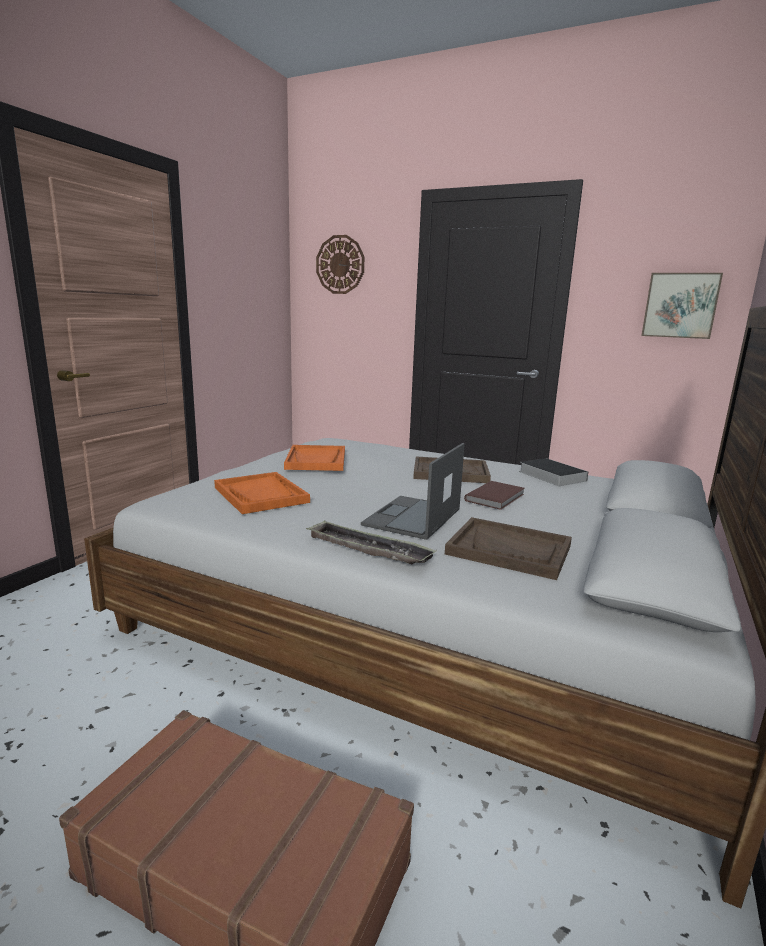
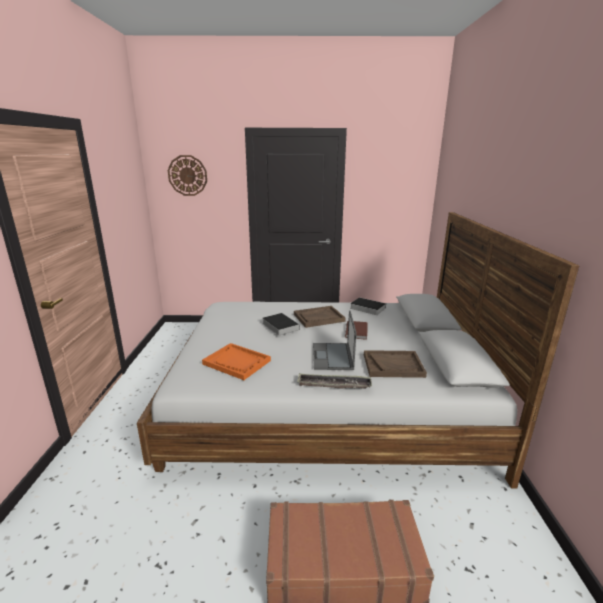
camera: 25 degrees left, 5 degrees up
orange tray [284,445,345,471] -> none
picture [641,273,723,339] -> none
none -> book [262,313,300,336]

